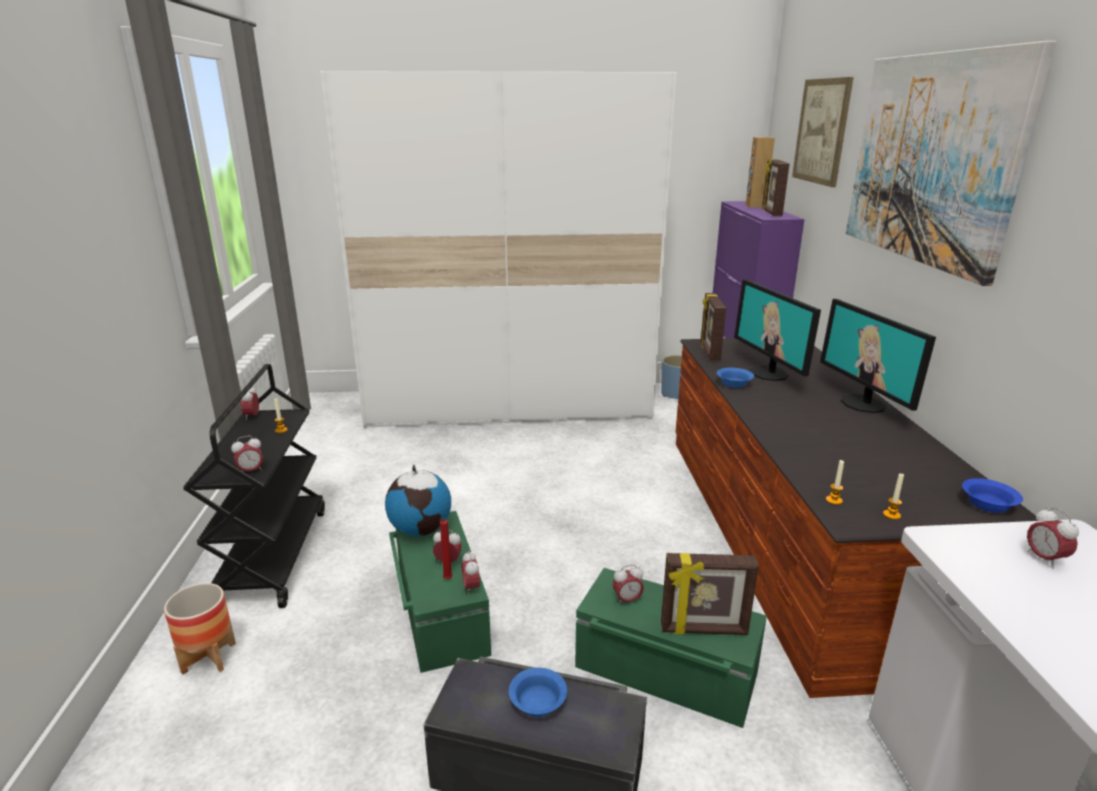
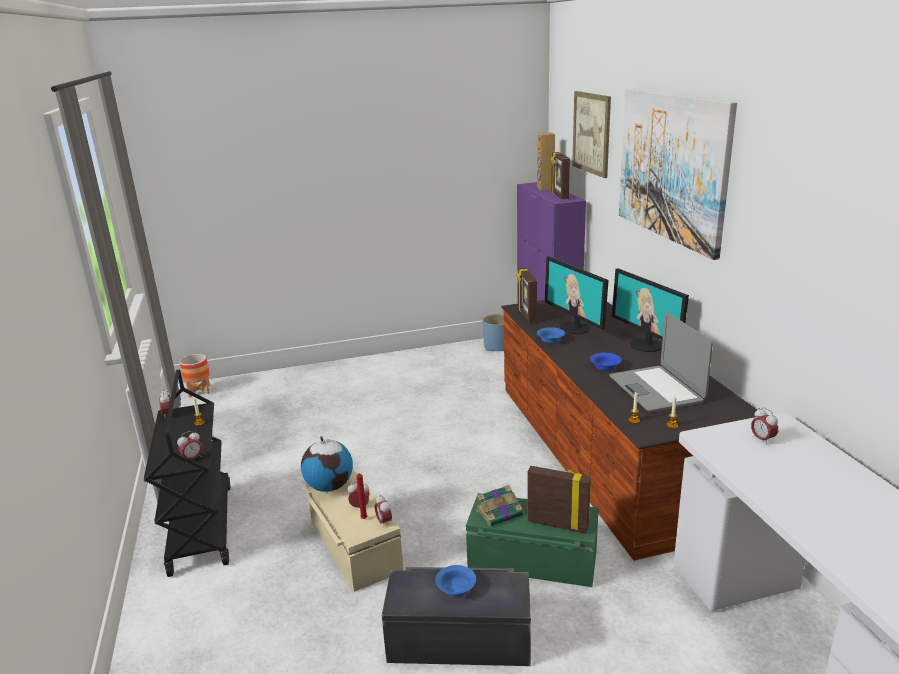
camera: 10 degrees left, 0 degrees up
planter [164,583,236,675] -> planter moved to [180,354,210,397]
white wardrobe [320,71,677,428] -> none
green storage box [389,511,491,673] -> beige storage box [304,469,404,592]
alarm clock [612,565,644,605] -> book [476,485,525,526]
picture frame [661,553,759,635] -> picture frame turned 150 degrees counterclockwise [527,466,591,534]
blue bowl [962,478,1023,513] -> blue bowl moved to [590,353,622,371]
none -> laptop [609,312,713,411]

